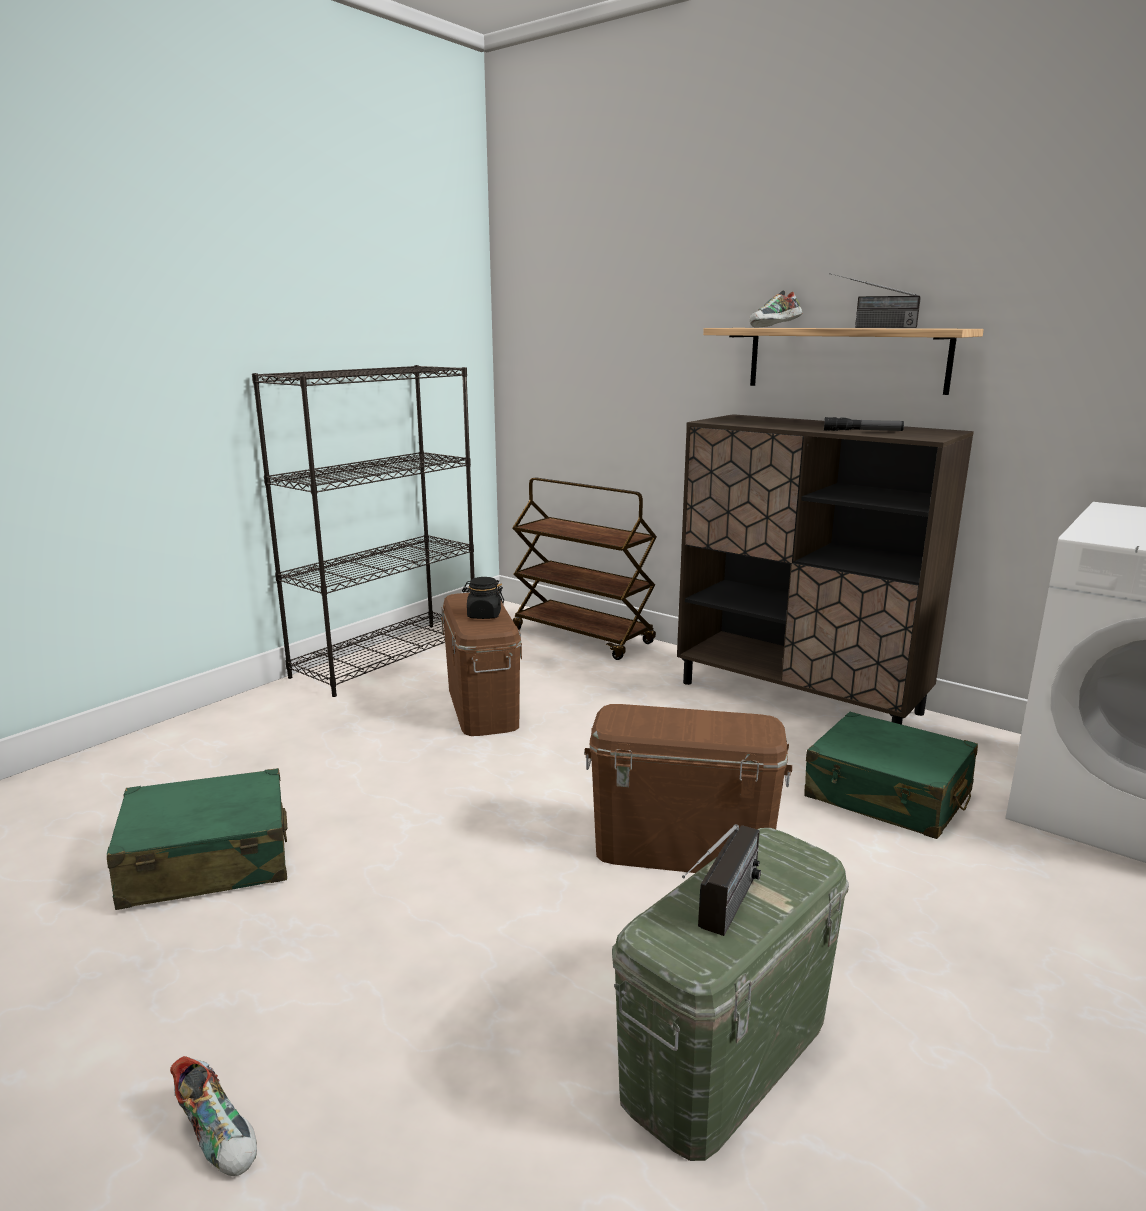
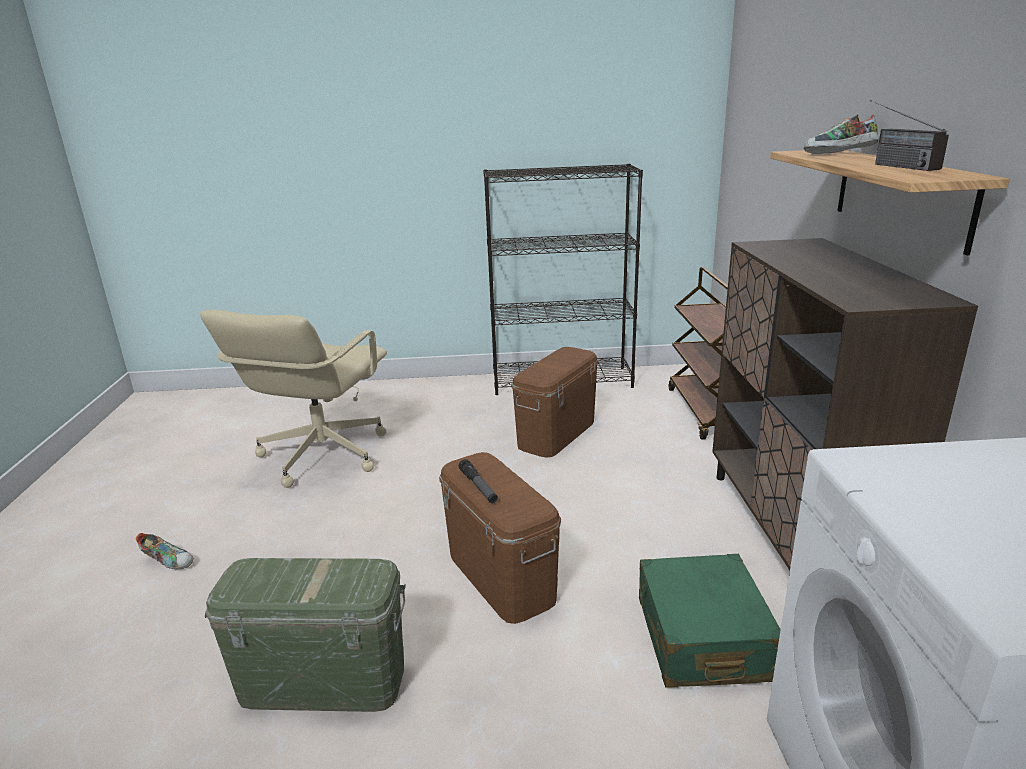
camera: 50 degrees right, 5 degrees up
green suitcase [107,768,288,910] -> beige office chair [200,310,387,488]
shoe [170,1056,257,1176] -> shoe turned 75 degrees counterclockwise [136,533,194,569]
black jar [462,577,504,619] -> none
radio [682,824,761,936] -> none
flashlight [824,417,904,431] -> flashlight moved to [459,459,498,503]

